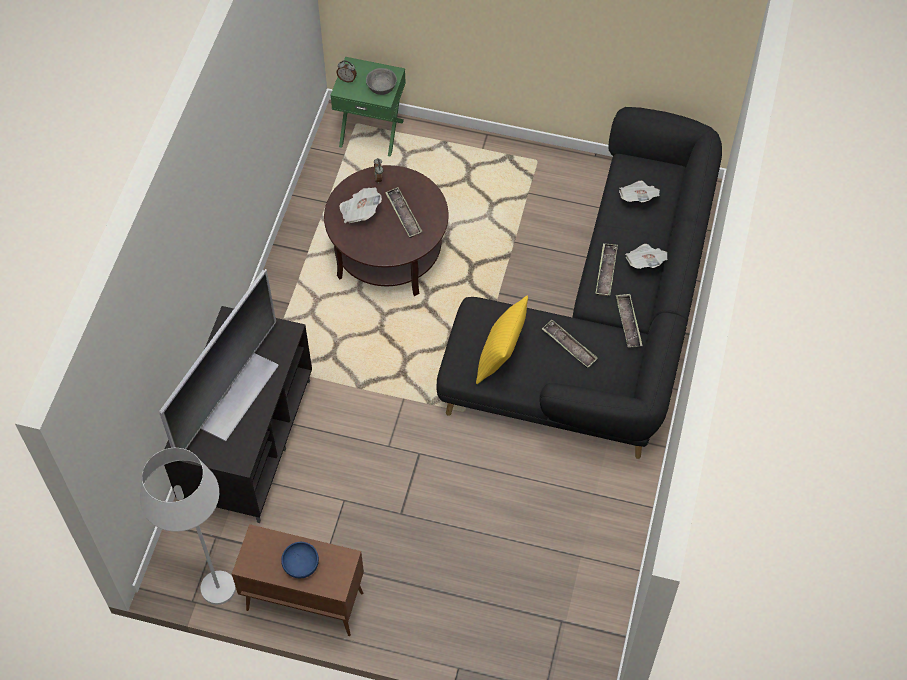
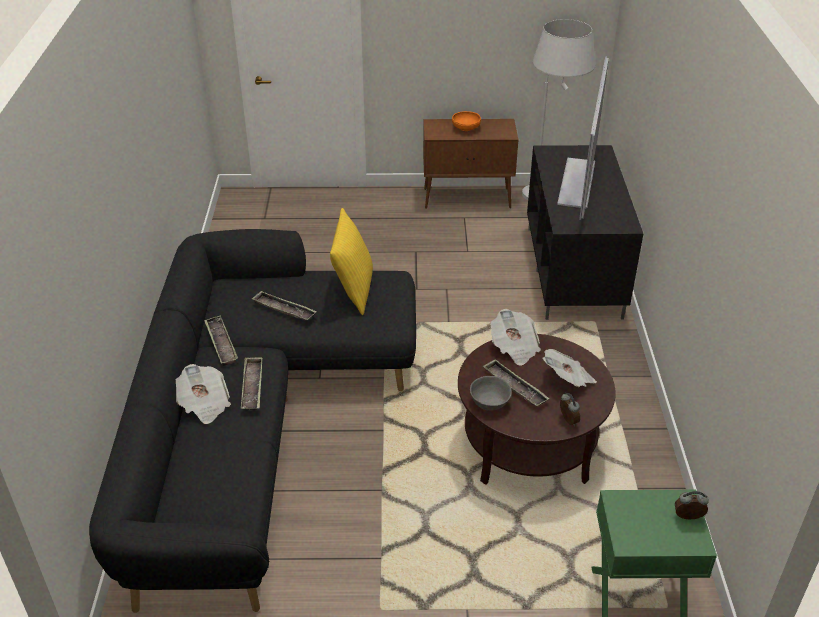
camera: 165 degrees right, 20 degrees down
blue bowl [281,542,319,579] -> orange bowl [452,111,481,131]
grey bowl [366,68,397,95] -> grey bowl moved to [470,376,512,411]
newspaper [619,181,660,202] -> newspaper moved to [490,309,541,366]

